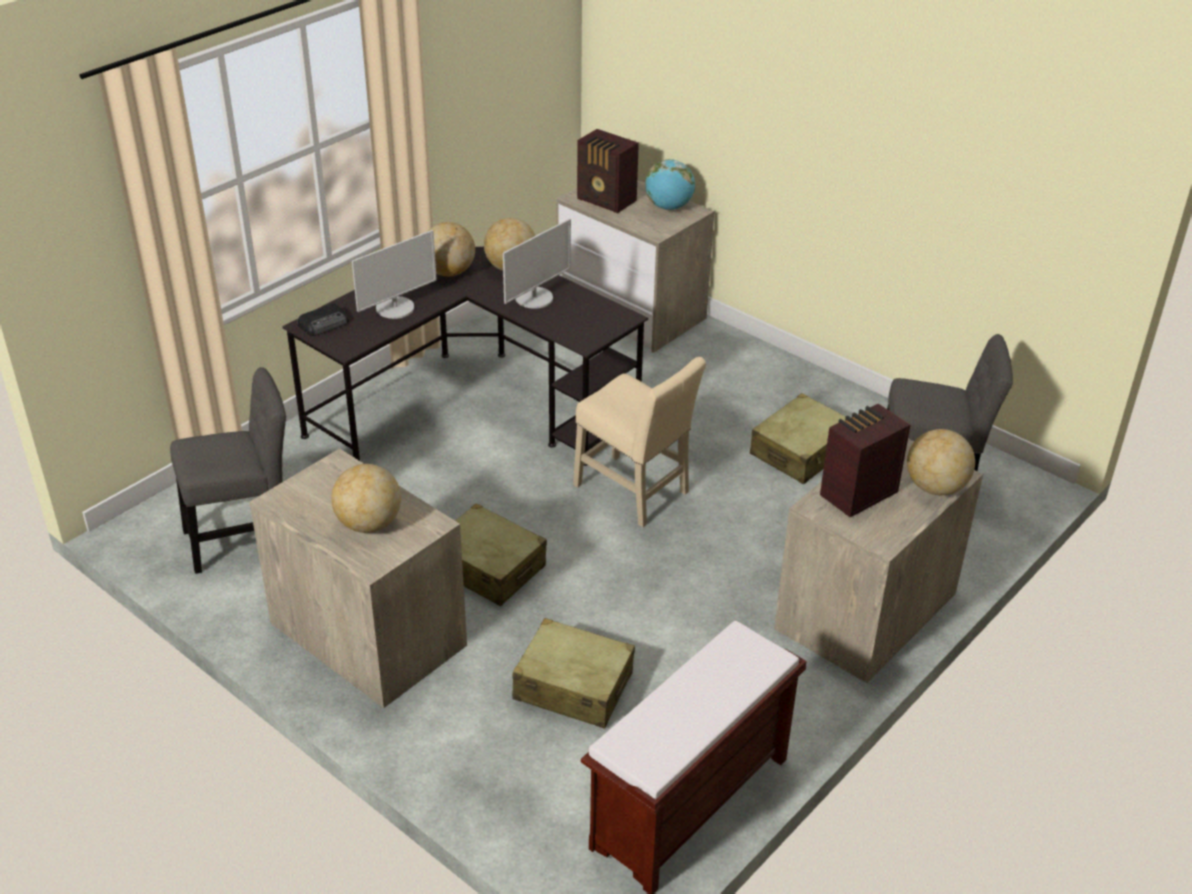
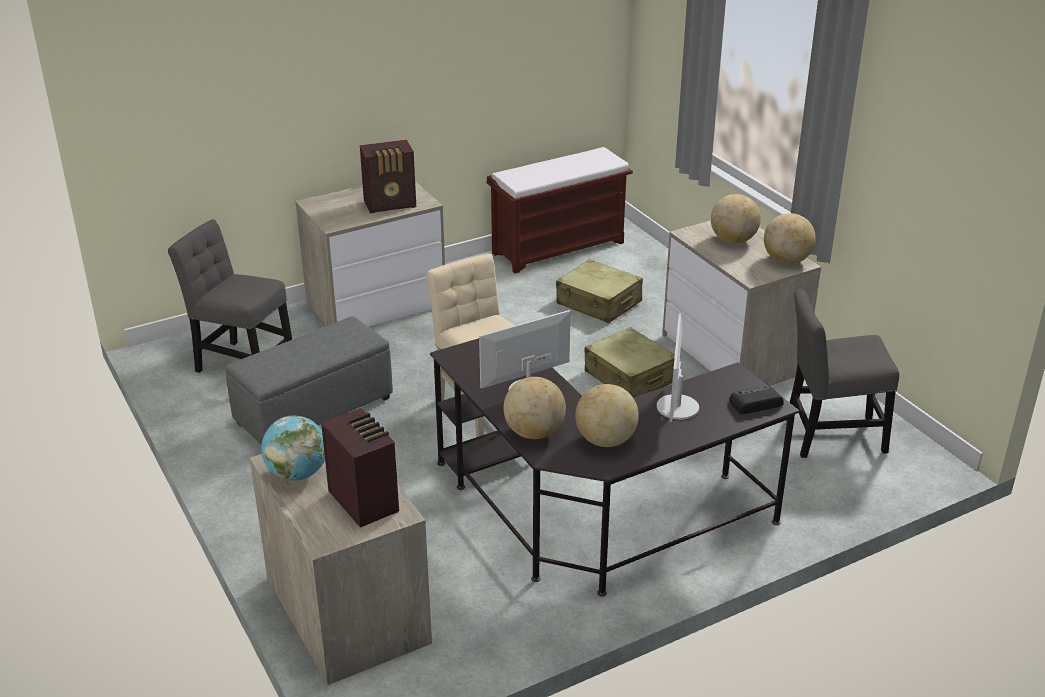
camera: 160 degrees left, 5 degrees down
monitor [352,230,437,319] -> monitor turned 60 degrees counterclockwise [657,313,699,422]
beige suitcase [750,393,846,484] -> grey ottoman [225,316,393,445]
globe [907,429,975,495] -> globe moved to [764,213,816,264]

